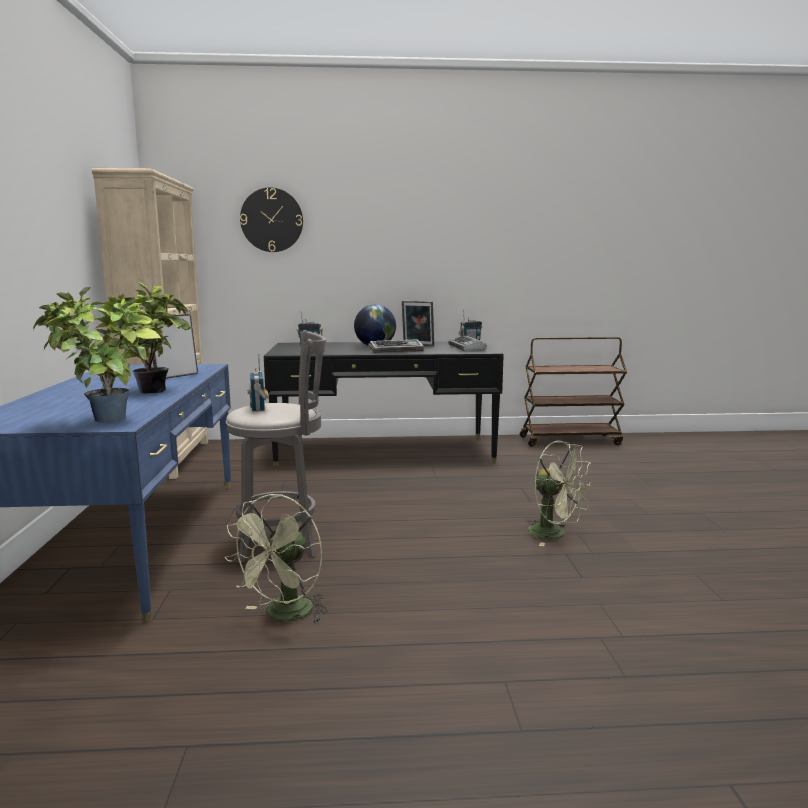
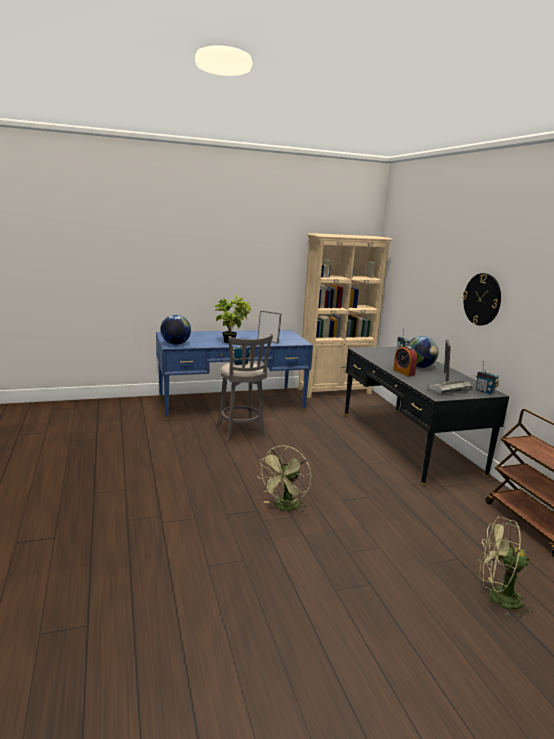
camera: 75 degrees right, 5 degrees up
potted plant [33,287,161,423] -> globe [160,315,191,345]
green fan [224,494,329,624] -> green fan moved to [478,517,535,618]
wall clock [240,187,303,252] -> wall clock moved to [463,273,501,325]
keyboard [368,339,424,353] -> alarm clock [393,346,417,376]

